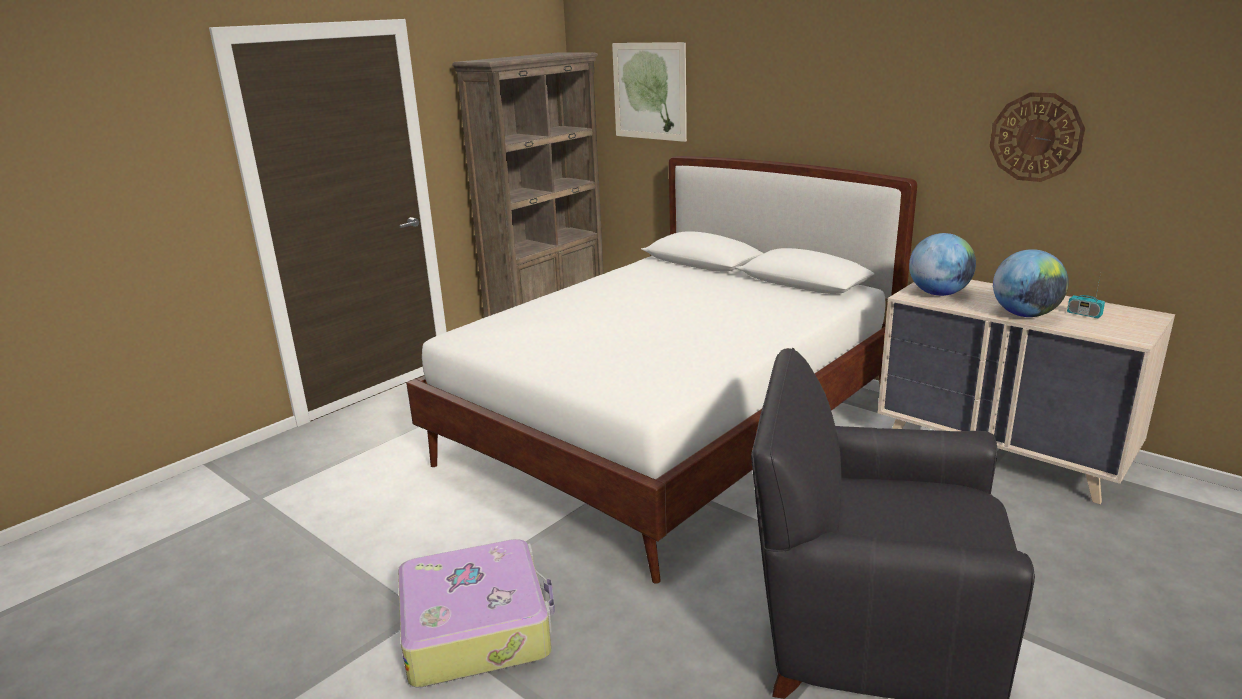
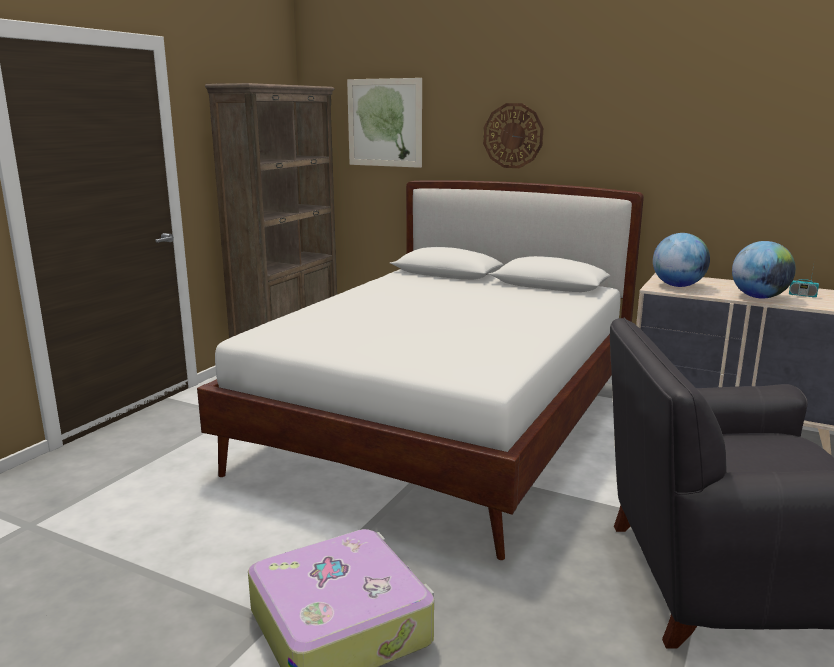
camera: 15 degrees left, 5 degrees down
wall clock [990,92,1085,182] -> wall clock moved to [483,103,543,168]

